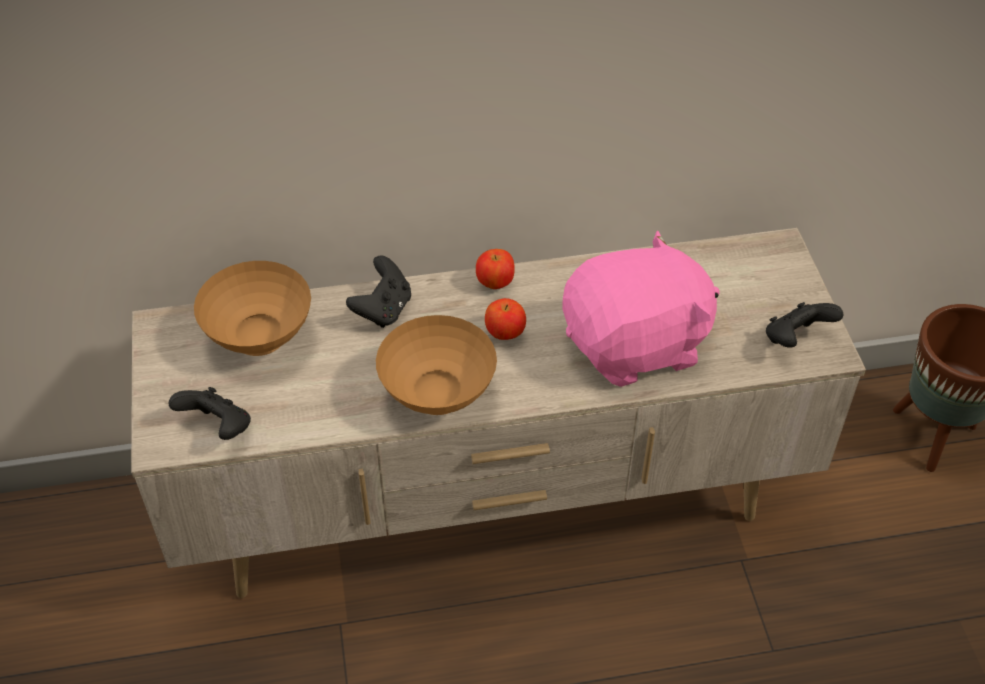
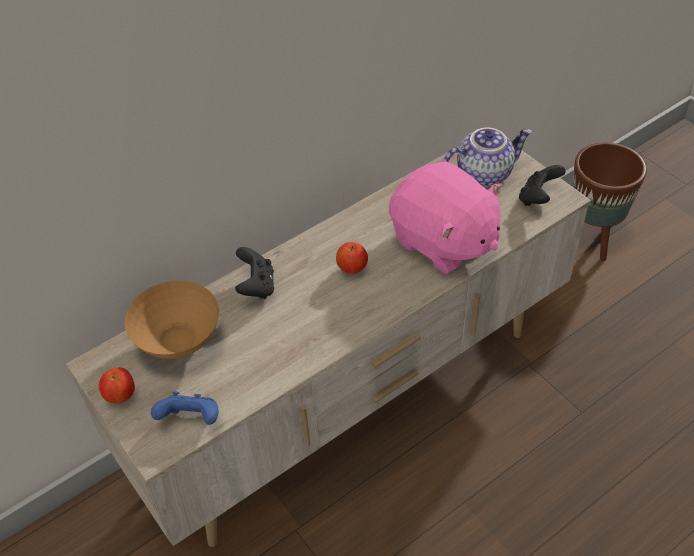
camera: 25 degrees left, 0 degrees up
black game controller [168,387,251,440] -> blue game controller [151,392,218,425]
brown bowl [376,315,497,415] -> none
apple [476,249,515,289] -> apple moved to [99,367,135,403]
pink plush toy [562,231,720,387] -> pink plush toy turned 90 degrees clockwise [389,161,503,274]
none -> teapot [443,128,532,187]

